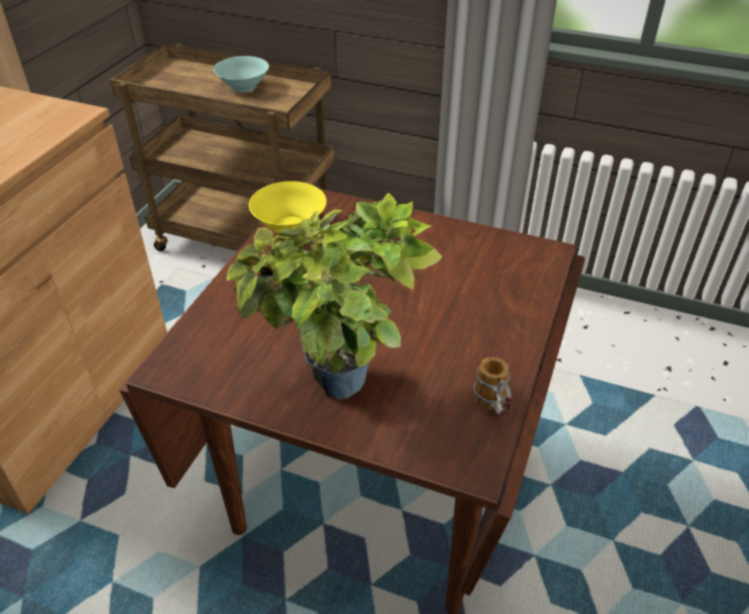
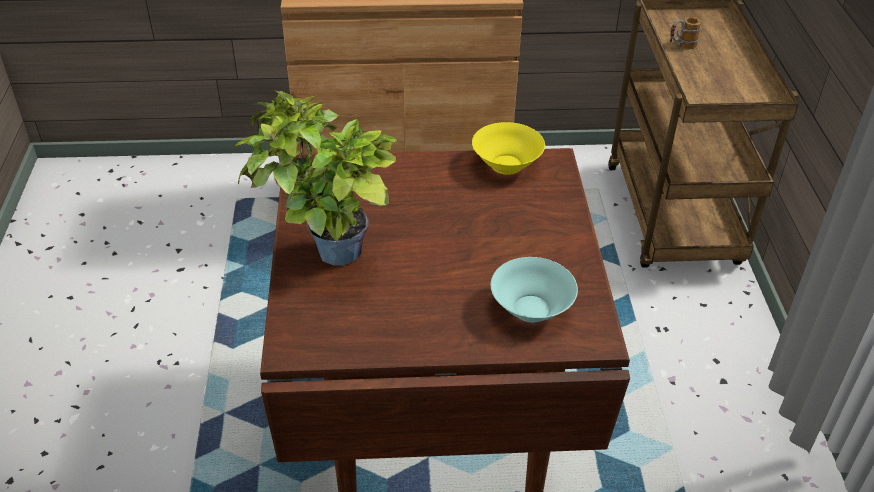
camera: 65 degrees right, 0 degrees up
turquoise bowl [213,56,269,92] -> turquoise bowl moved to [491,257,578,323]
mug [473,357,513,420] -> mug moved to [670,17,701,49]

